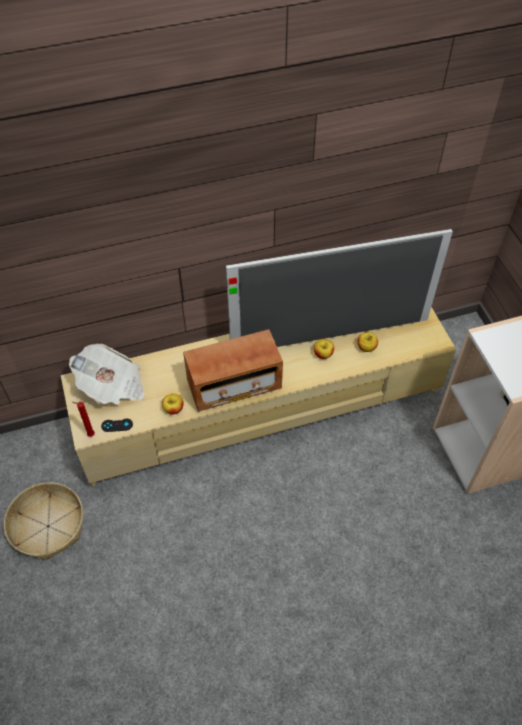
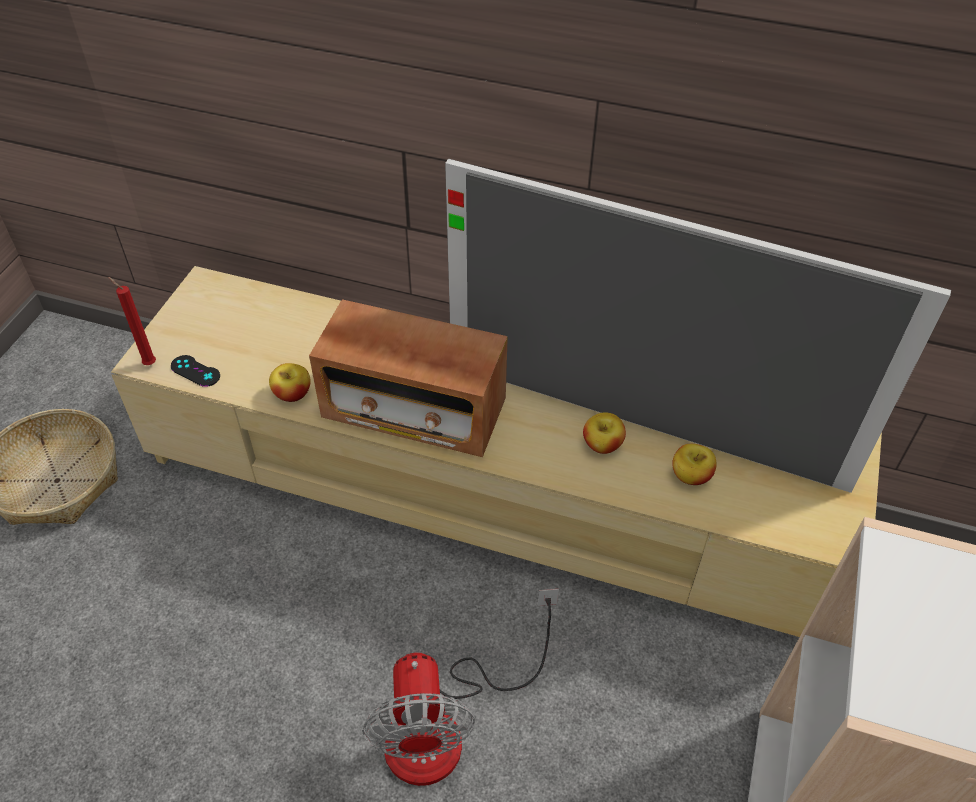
camera: 35 degrees right, 5 degrees down
newspaper [69,344,145,405] -> none
none -> fan [362,589,559,786]

